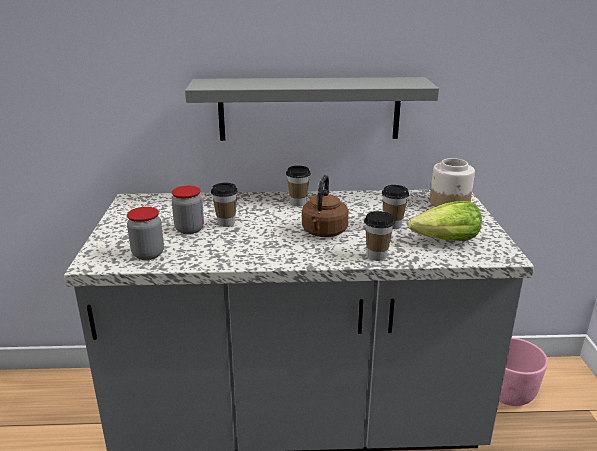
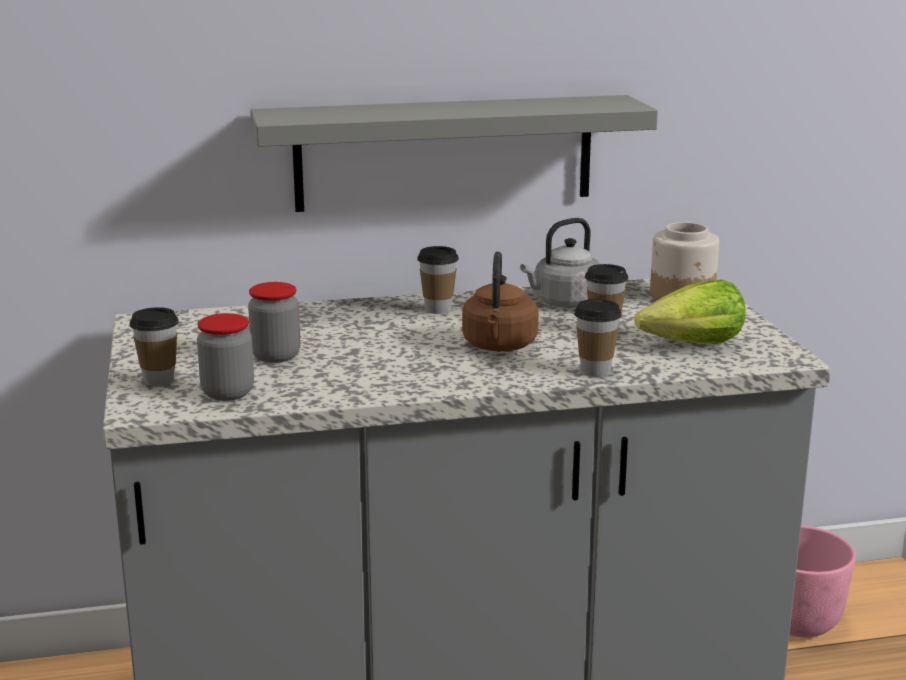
camera: 10 degrees left, 5 degrees down
cup [211,183,238,227] -> cup moved to [129,307,179,387]
none -> grey kettle [520,218,601,308]

